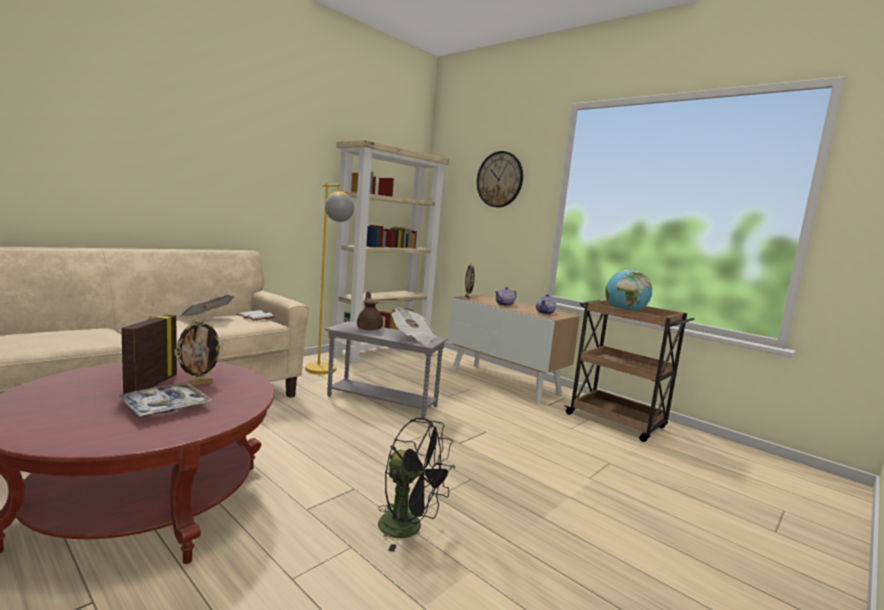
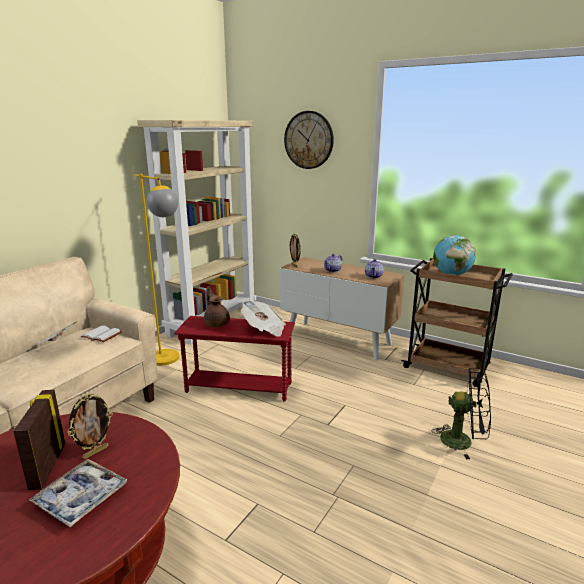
camera: 10 degrees left, 10 degrees up
grey side table [325,321,448,418] -> red side table [174,316,295,402]
black fan [378,418,455,552] -> black fan moved to [432,368,491,459]

